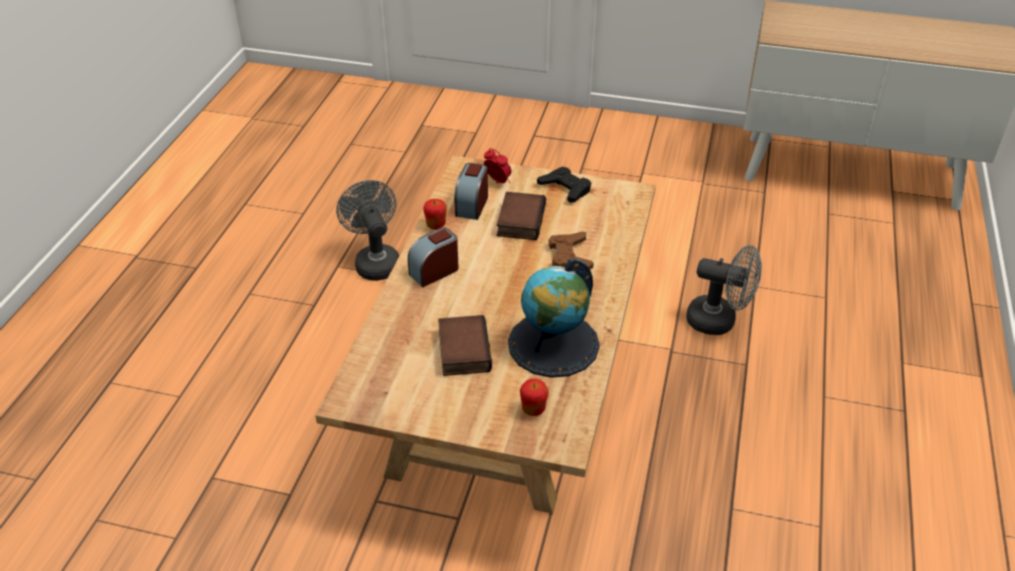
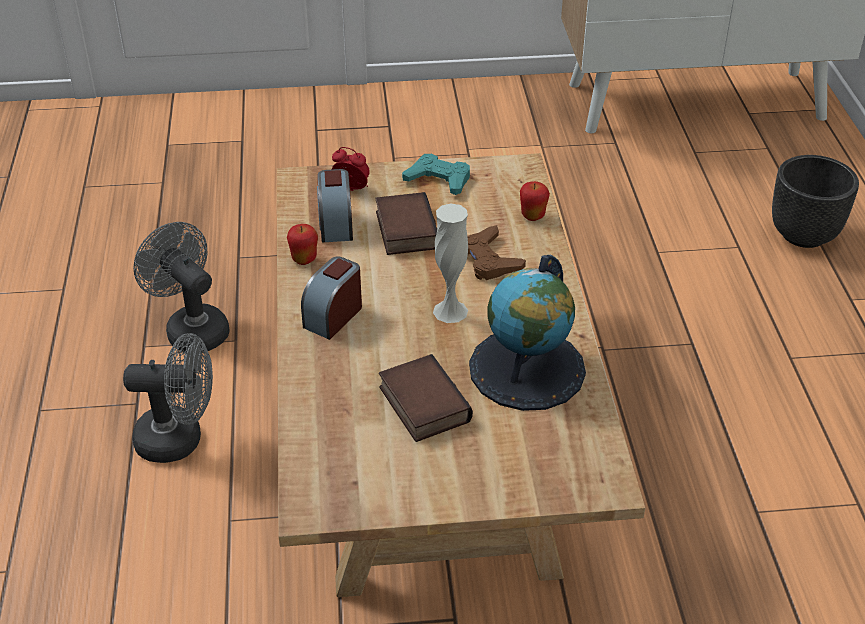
camera: 20 degrees left, 0 degrees up
apple [520,379,549,416] -> apple moved to [520,181,550,221]
black game controller [537,167,591,203] -> turquoise game controller [402,154,470,195]
grey fan [686,245,762,335] -> grey fan moved to [123,333,213,463]
none -> white vase [433,204,468,323]
none -> black planter [772,155,859,248]

